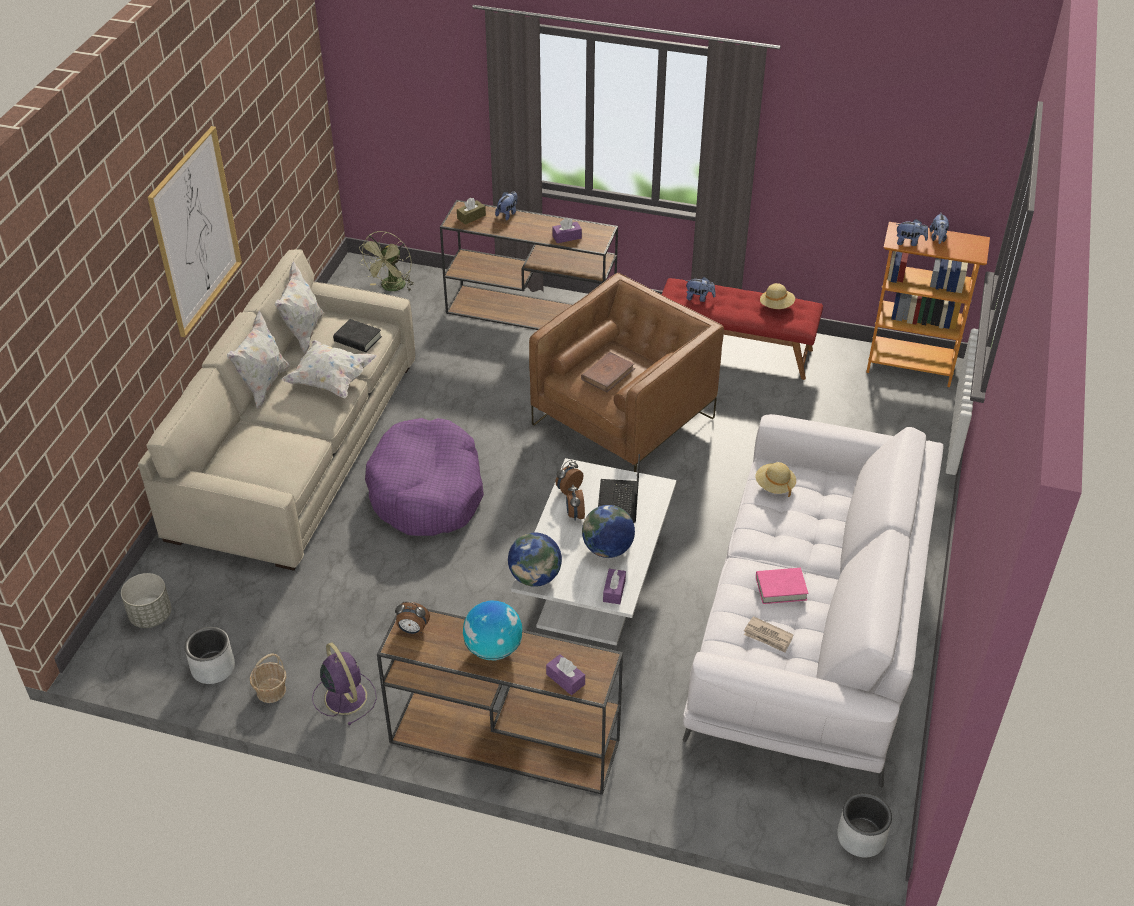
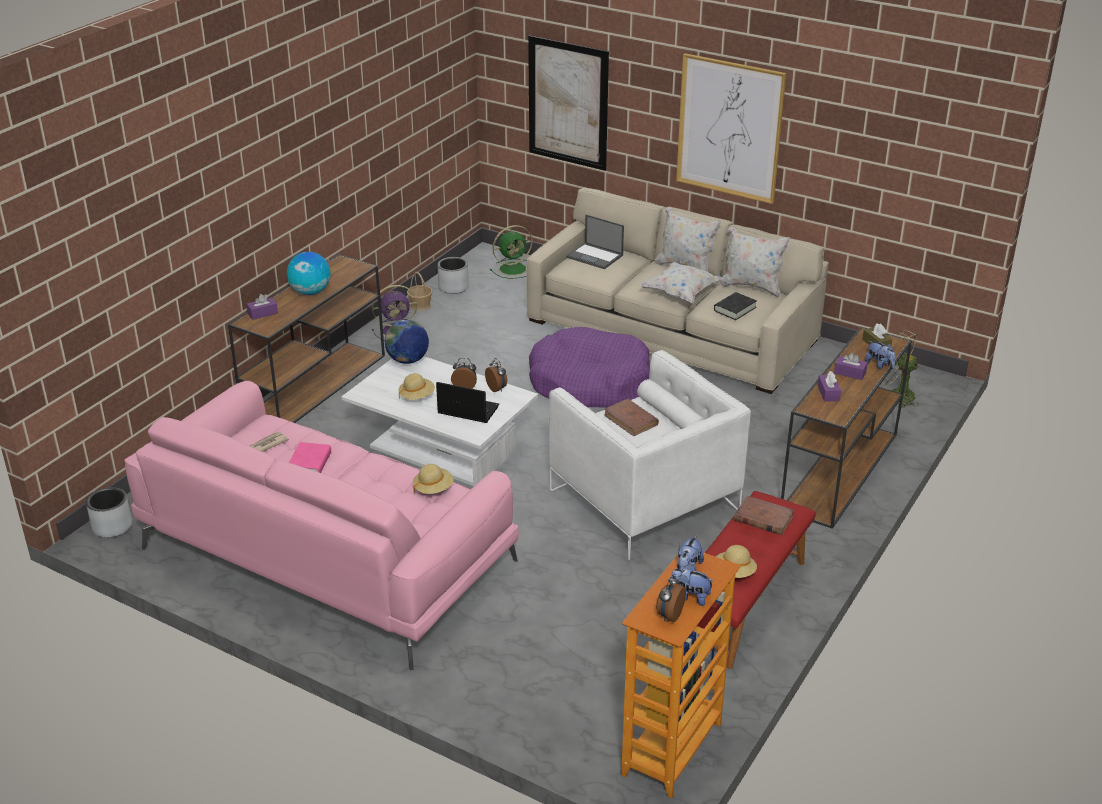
camera: 105 degrees right, 10 degrees down
grey planter [121,573,171,628] -> green fan [490,225,532,279]
alarm clock [395,602,430,634] -> alarm clock moved to [656,575,686,622]
brown armchair [529,273,724,472] -> white armchair [549,350,751,560]
globe [582,505,635,558] -> beige hat [398,373,435,400]
purple tissue box [603,569,626,604] -> purple tissue box moved to [834,353,868,380]
white sofa [683,414,943,788] -> pink sofa [124,381,519,670]
plush toy [686,277,716,302] -> brown book [734,496,794,535]
none -> picture [528,35,609,171]
none -> laptop [566,215,624,269]

